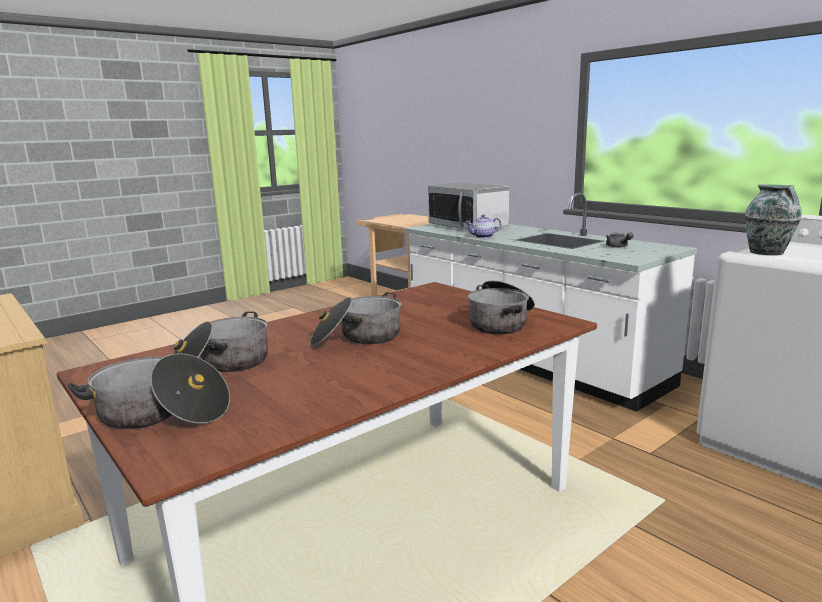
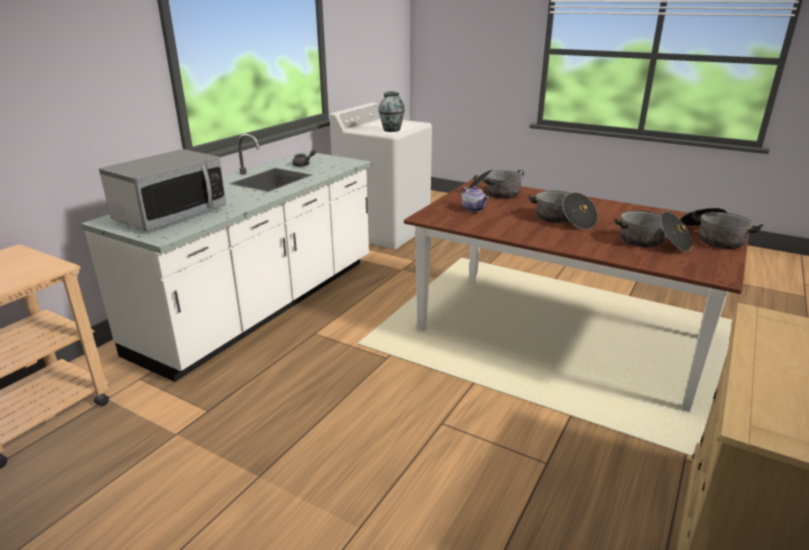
camera: 110 degrees left, 10 degrees up
teapot [465,214,501,238] -> teapot moved to [460,186,489,212]

